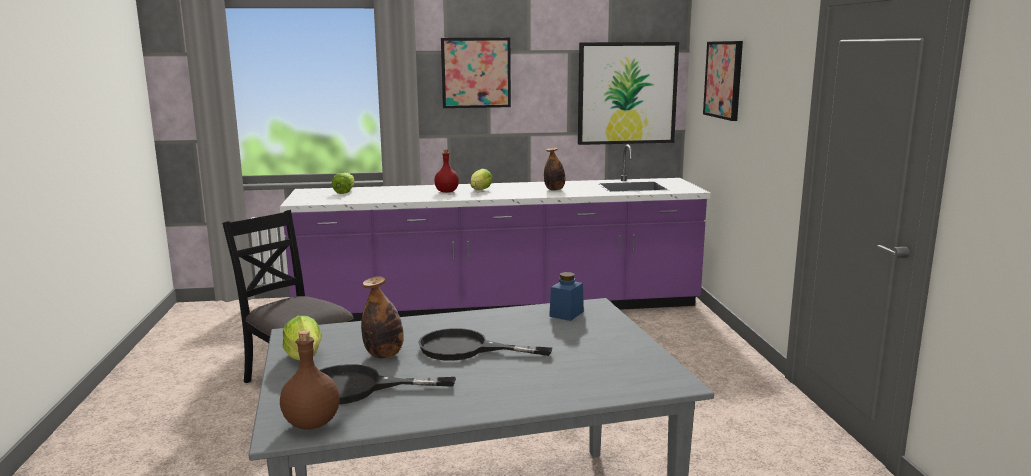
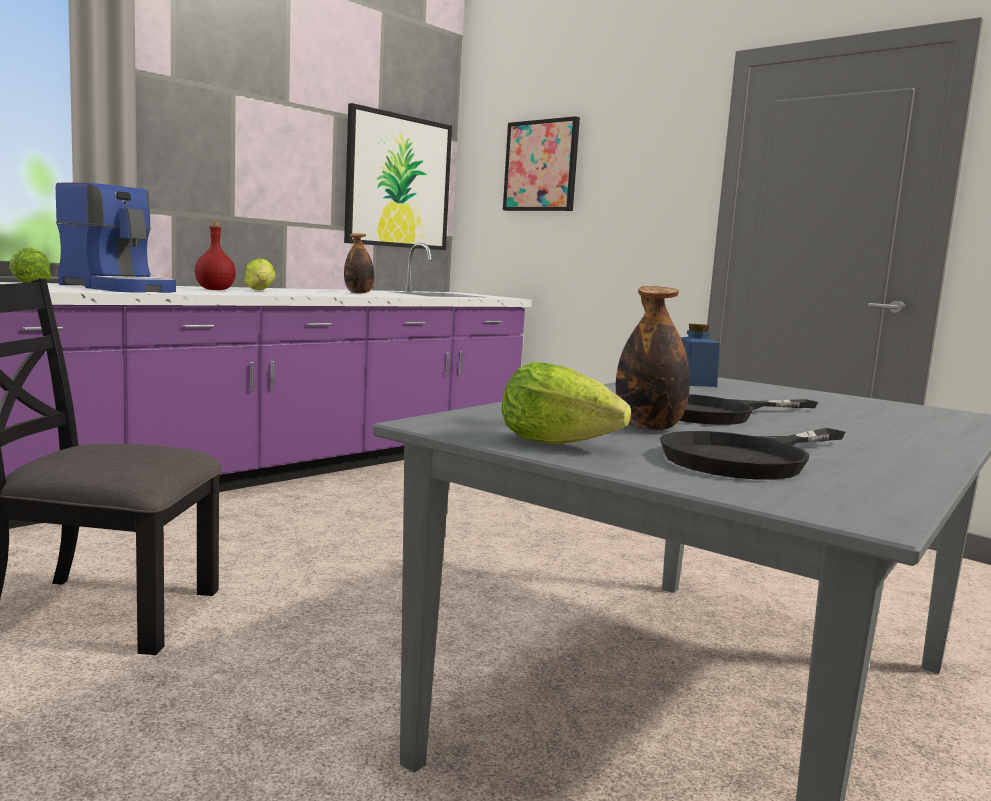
camera: 40 degrees left, 5 degrees down
brown bottle [280,330,340,430] -> none
picture [441,38,511,108] -> none
none -> coffee machine [56,183,176,293]

